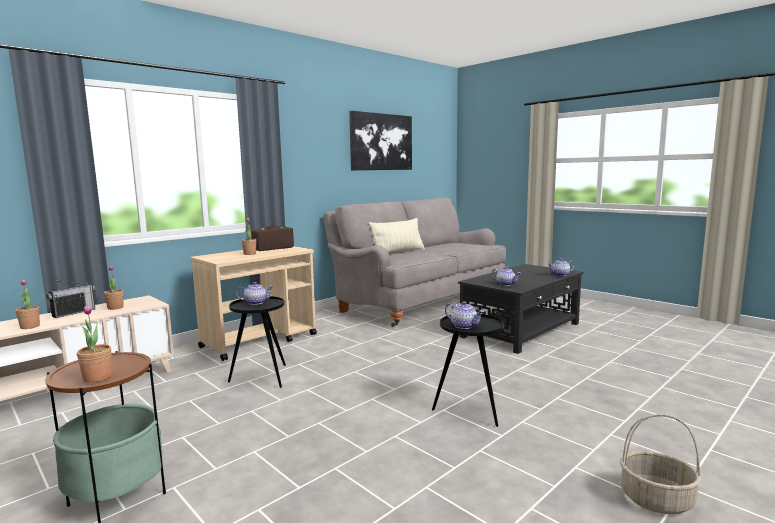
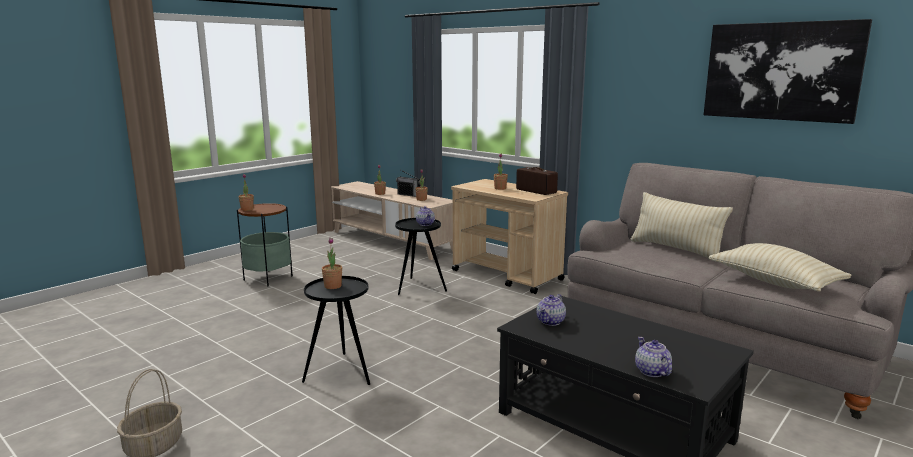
camera: 85 degrees right, 5 degrees up
teapot [445,301,484,329] -> potted plant [322,238,342,289]
none -> beige pillow [708,243,852,292]

